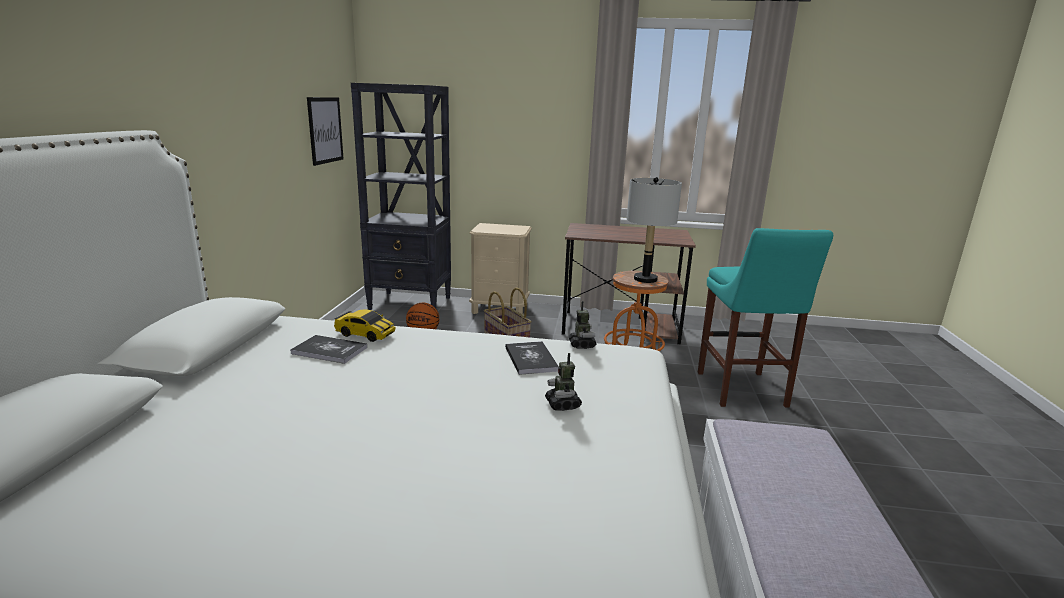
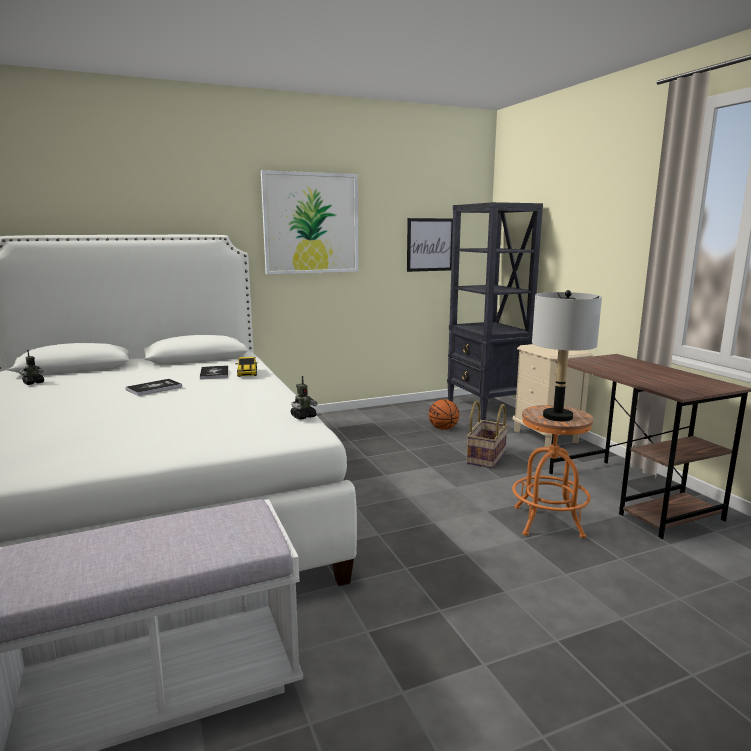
camera: 60 degrees right, 5 degrees down
book [505,341,559,375] -> book moved to [126,379,182,396]
toy robot [545,353,582,411] -> toy robot moved to [19,350,44,385]
turquoise stool [698,228,833,407] -> none
none -> picture [261,170,359,274]

